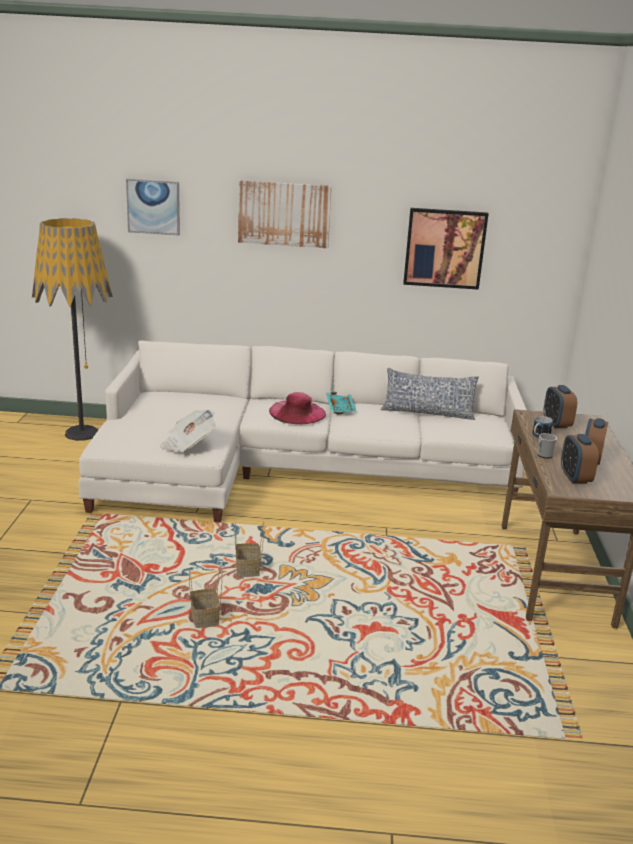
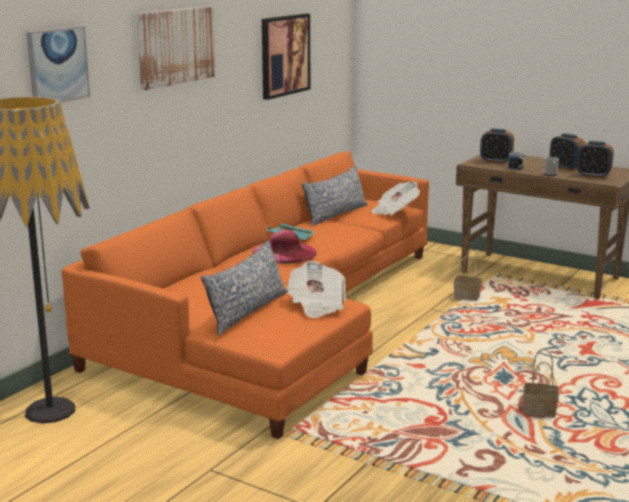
camera: 60 degrees left, 5 degrees down
white sofa [79,340,527,522] -> orange sofa [61,151,429,439]
basket [235,521,264,577] -> basket moved to [454,249,482,301]
none -> pillow [201,240,287,335]
none -> newspaper [371,181,420,215]

